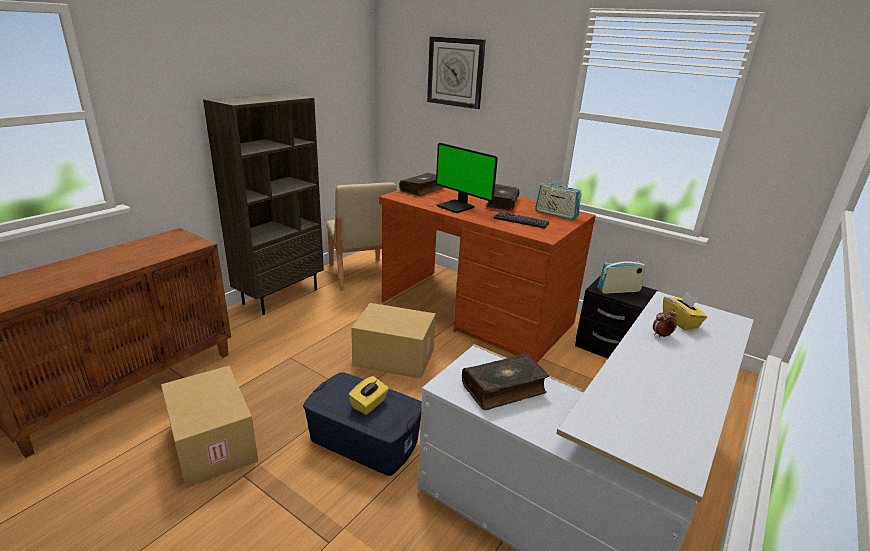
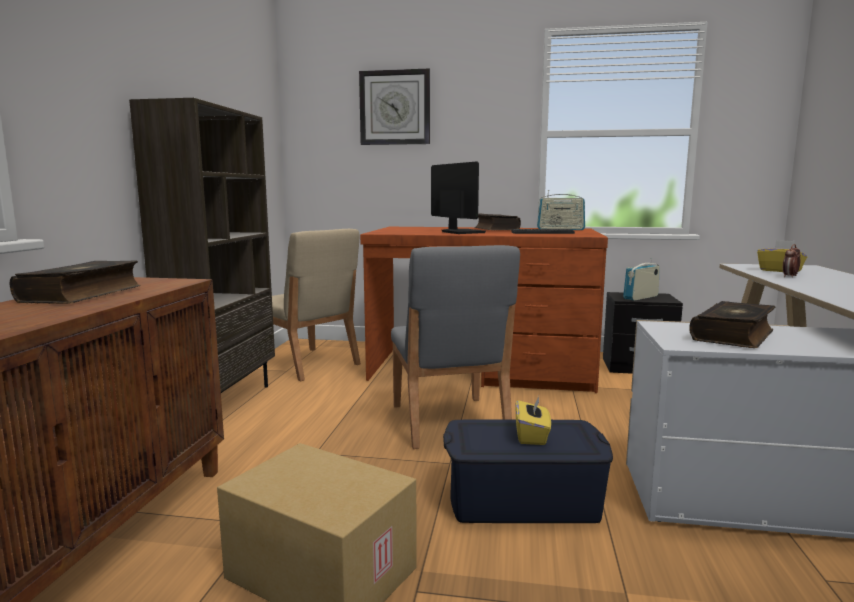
camera: 25 degrees left, 15 degrees down
cardboard box [351,303,436,379] -> grey chair [391,245,520,449]
book [399,173,445,196] -> book moved to [10,261,141,304]
monitor [436,143,498,213] -> monitor turned 135 degrees counterclockwise [431,161,486,234]

